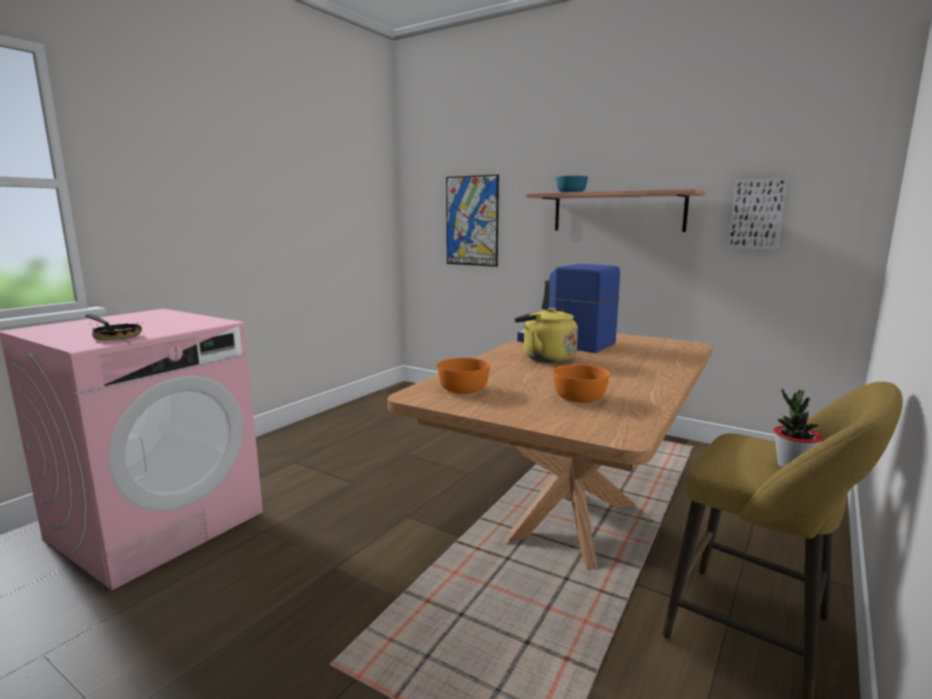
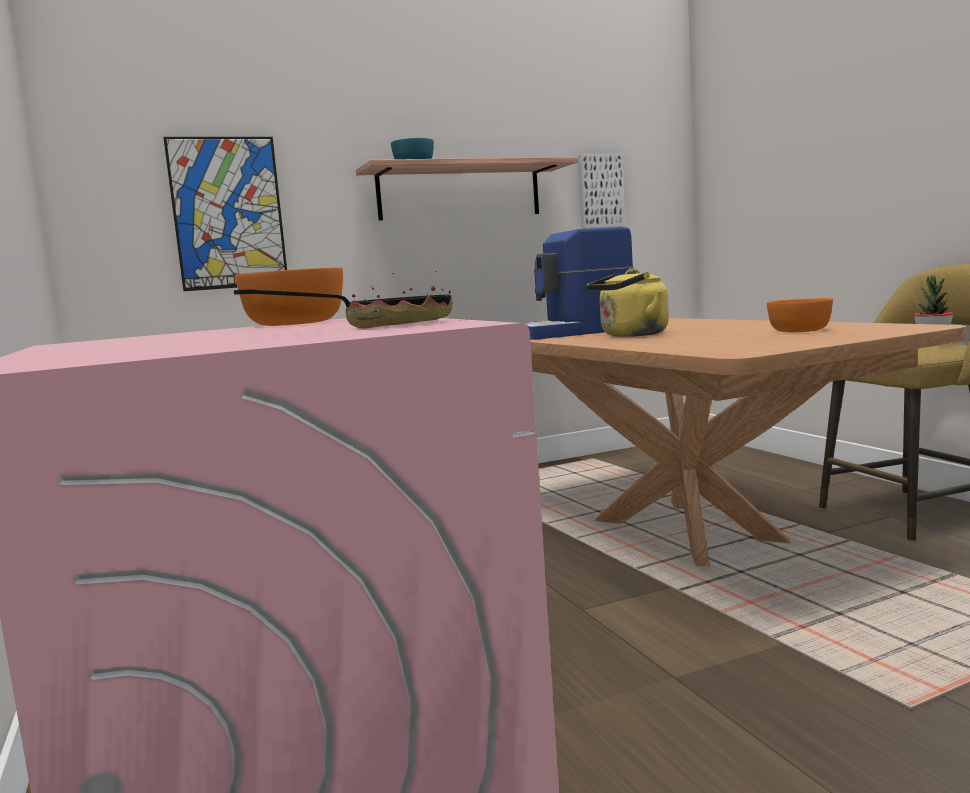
camera: 55 degrees left, 5 degrees down
orange bowl [437,358,490,394] -> orange bowl moved to [235,267,343,326]

